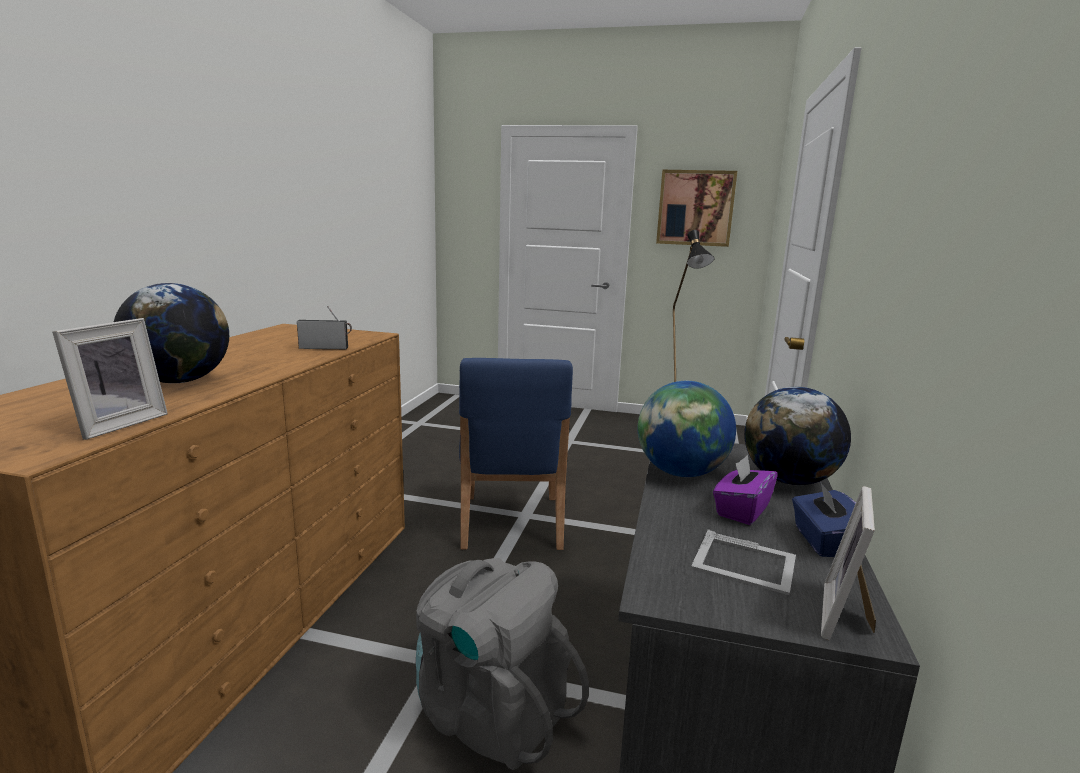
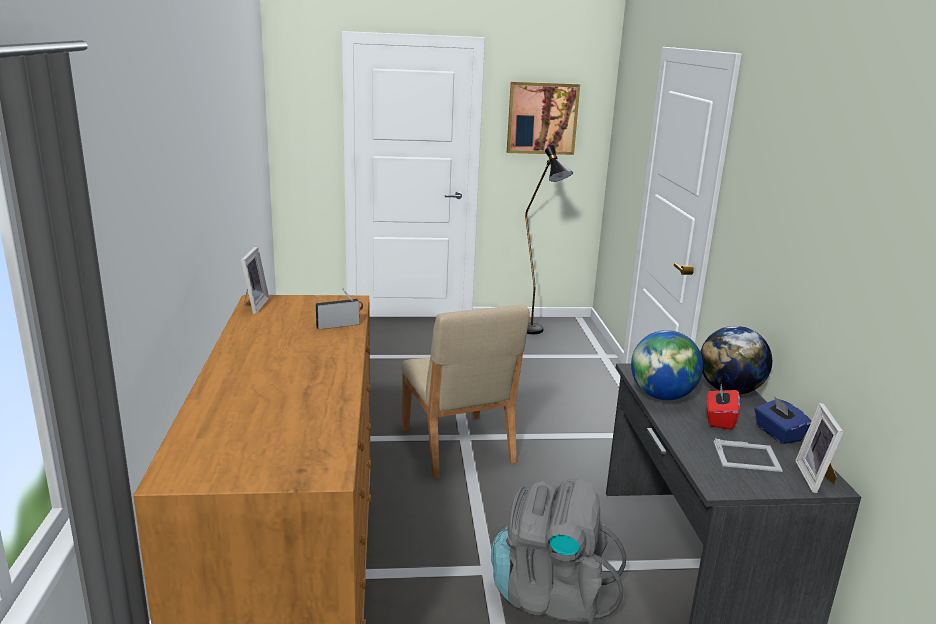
camera: 20 degrees left, 5 degrees up
picture frame [52,318,168,440] -> picture frame moved to [241,247,269,314]
globe [114,283,229,383] -> none
blue chair [459,358,573,550] -> beige chair [401,305,530,479]
purple tissue box [713,455,778,525] -> red tissue box [707,384,740,430]

